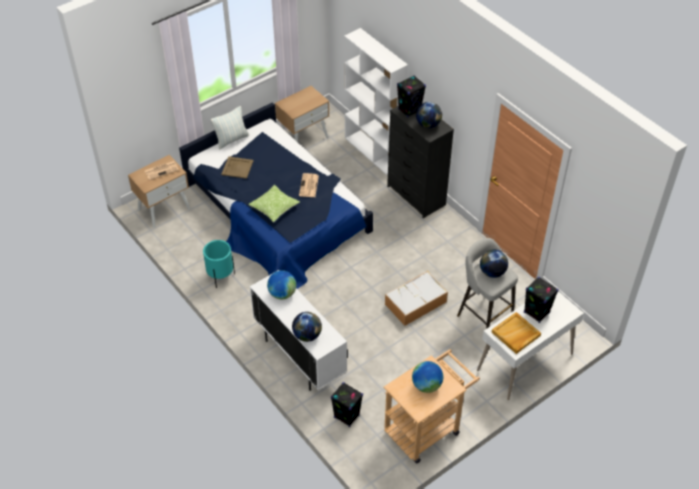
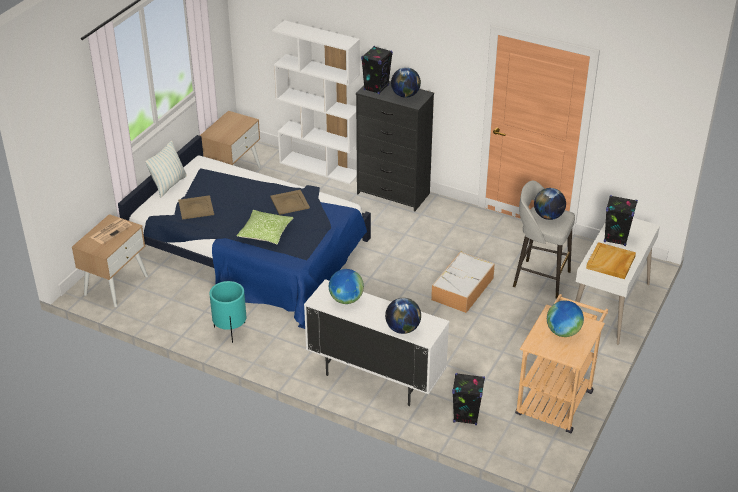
camera: 25 degrees left, 10 degrees down
newspaper [299,173,319,197] -> beige tray [270,190,310,215]

